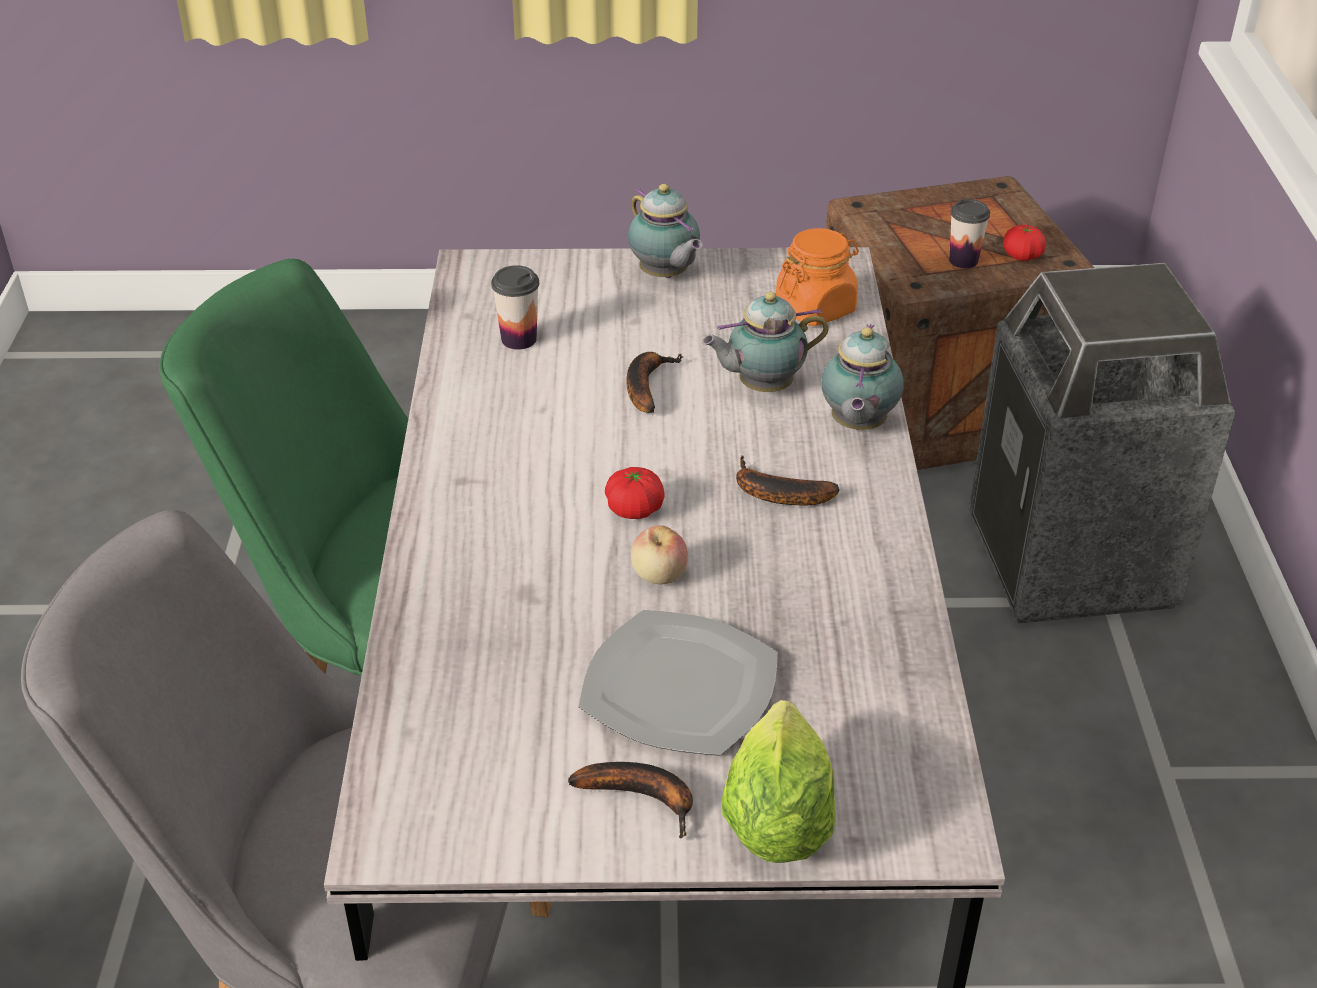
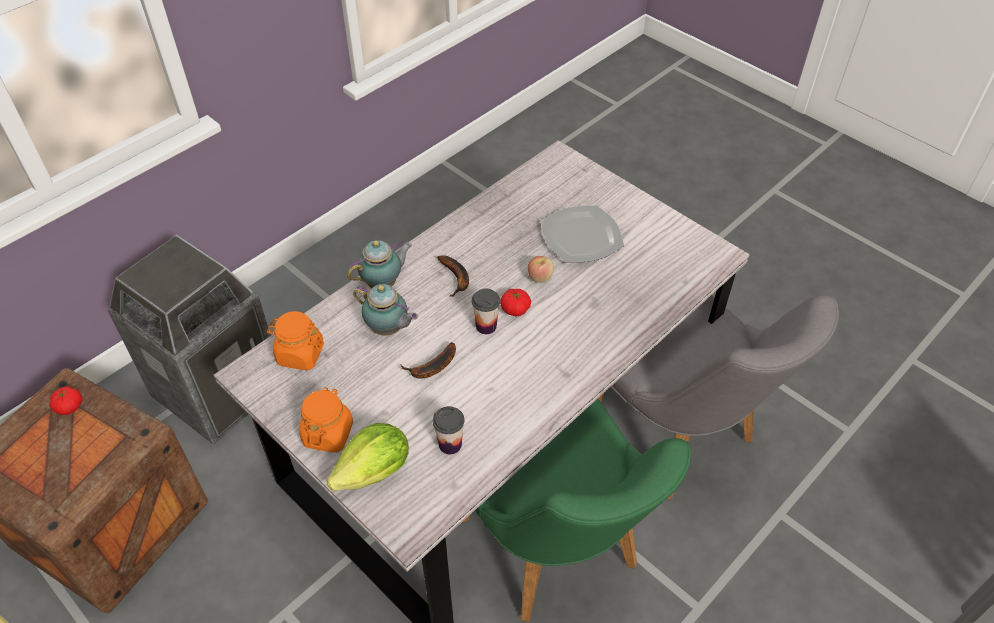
camera: 135 degrees left, 10 degrees up
banana [568,762,693,839] -> none
teapot [628,184,703,278] -> orange jar [299,387,353,453]
lettuce [722,700,836,863] -> lettuce moved to [326,423,409,491]
cup [949,199,990,268] -> cup moved to [472,289,500,334]

